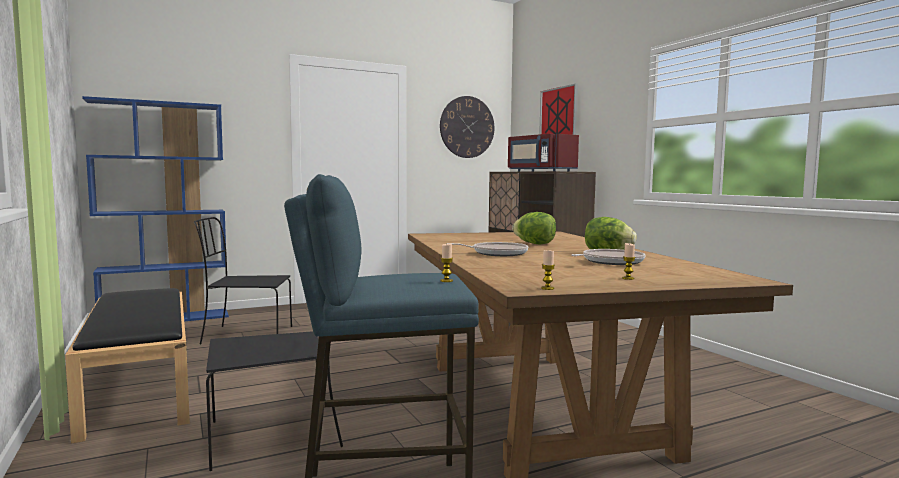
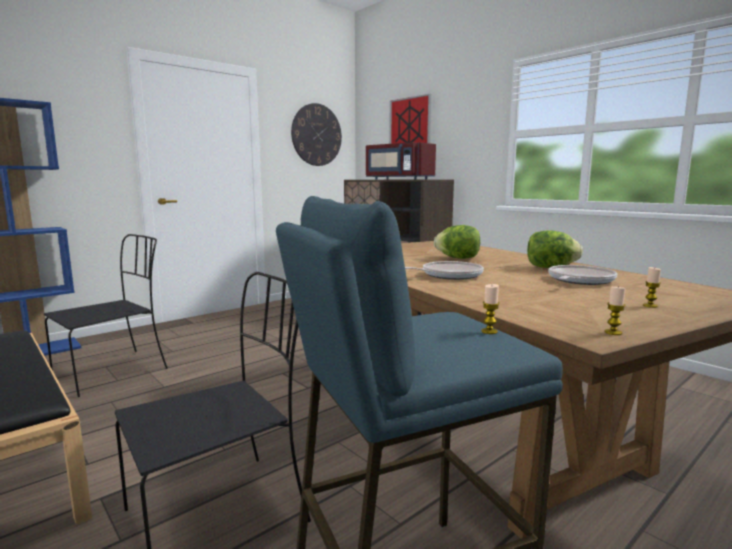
camera: 15 degrees left, 5 degrees up
black chair [194,217,292,344] -> black chair turned 150 degrees clockwise [44,234,168,397]

